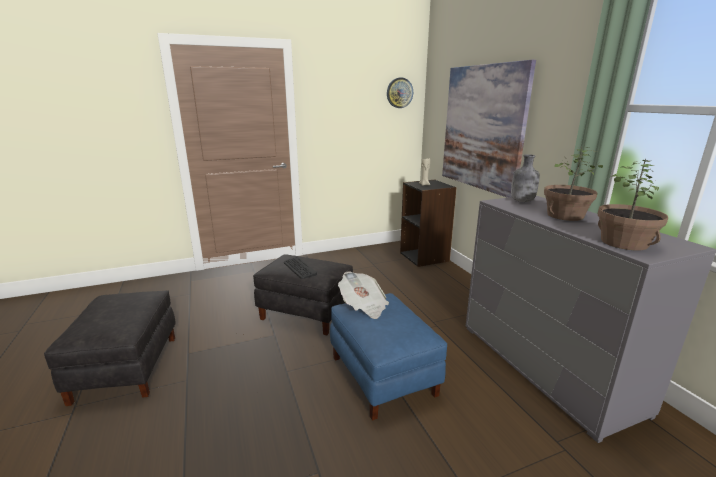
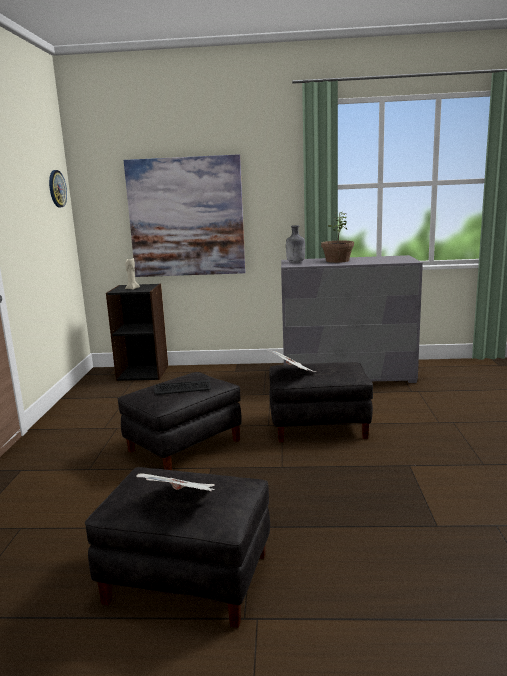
camera: 65 degrees left, 5 degrees down
blue ottoman [330,293,447,420] -> black ottoman [269,362,373,442]
potted plant [598,159,668,250] -> none
none -> newspaper [136,473,215,491]

